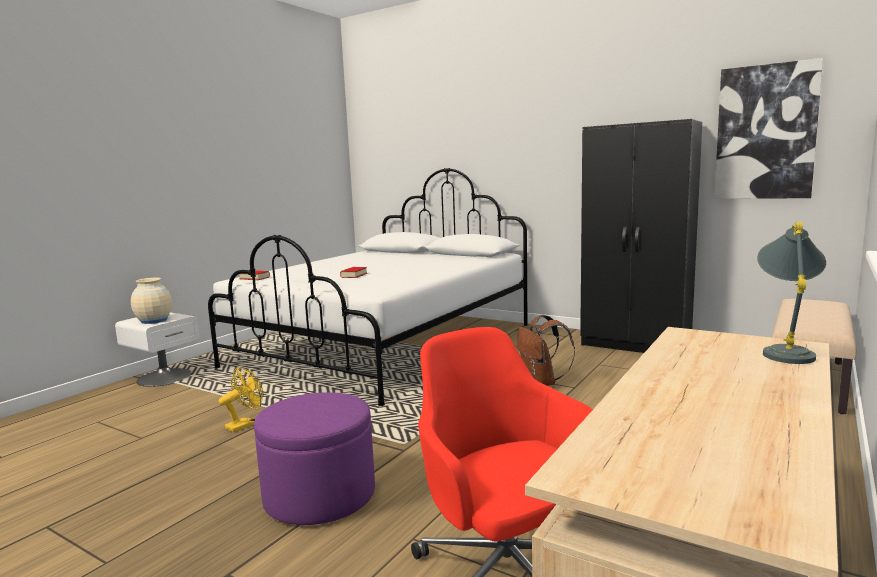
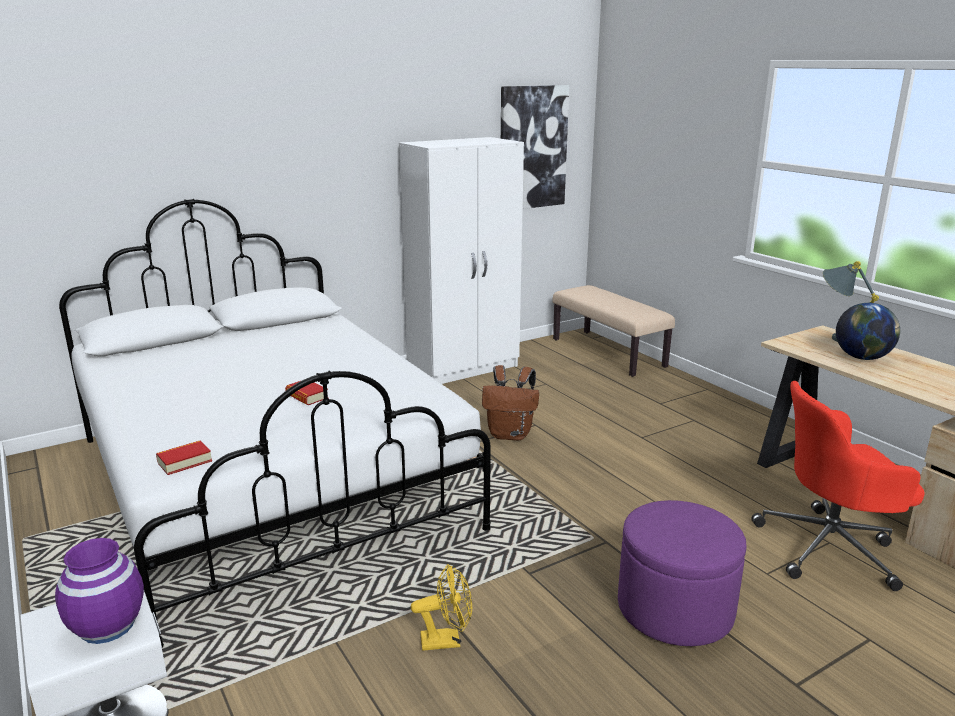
camera: 65 degrees left, 10 degrees up
beige vase [131,278,172,324] -> purple vase [55,538,144,644]
yellow fan [218,367,263,432] -> yellow fan turned 105 degrees clockwise [411,564,472,651]
black wardrobe [580,119,702,353] -> white wardrobe [399,137,524,384]
none -> globe [836,303,900,360]

